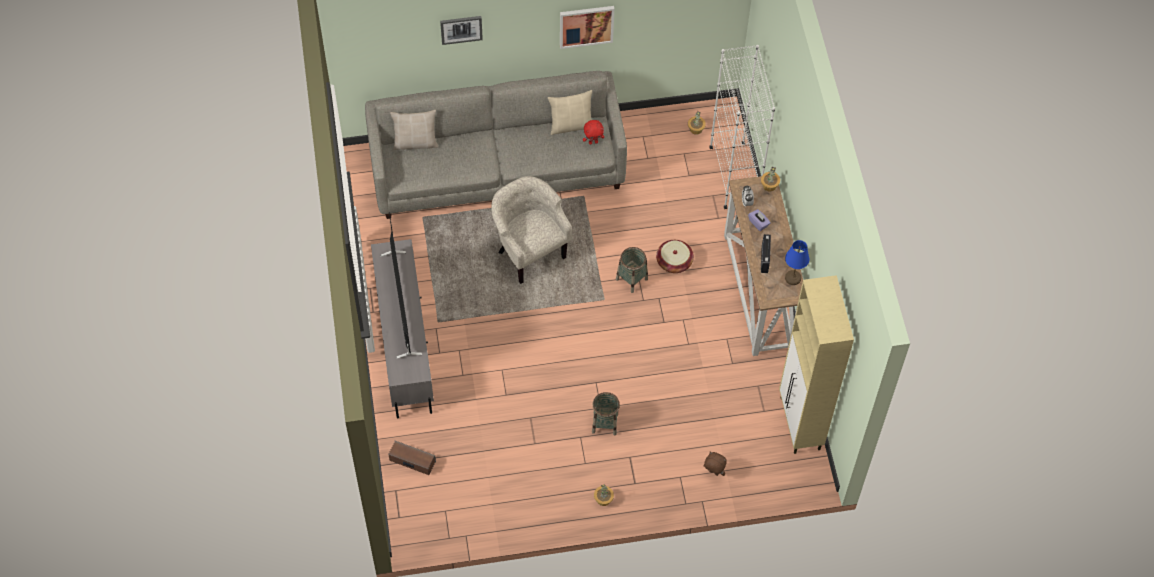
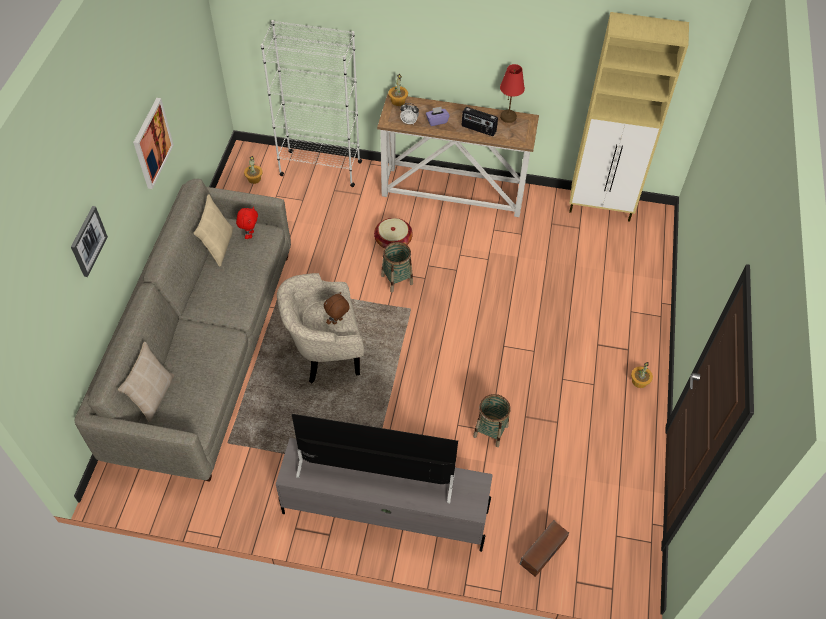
camera: 70 degrees left, 5 degrees down
basket [592,392,620,435] -> basket moved to [473,394,510,447]
brown plush toy [704,452,727,476] -> brown plush toy moved to [324,292,350,325]
blue table lamp [785,240,809,285] -> red table lamp [500,64,525,123]

